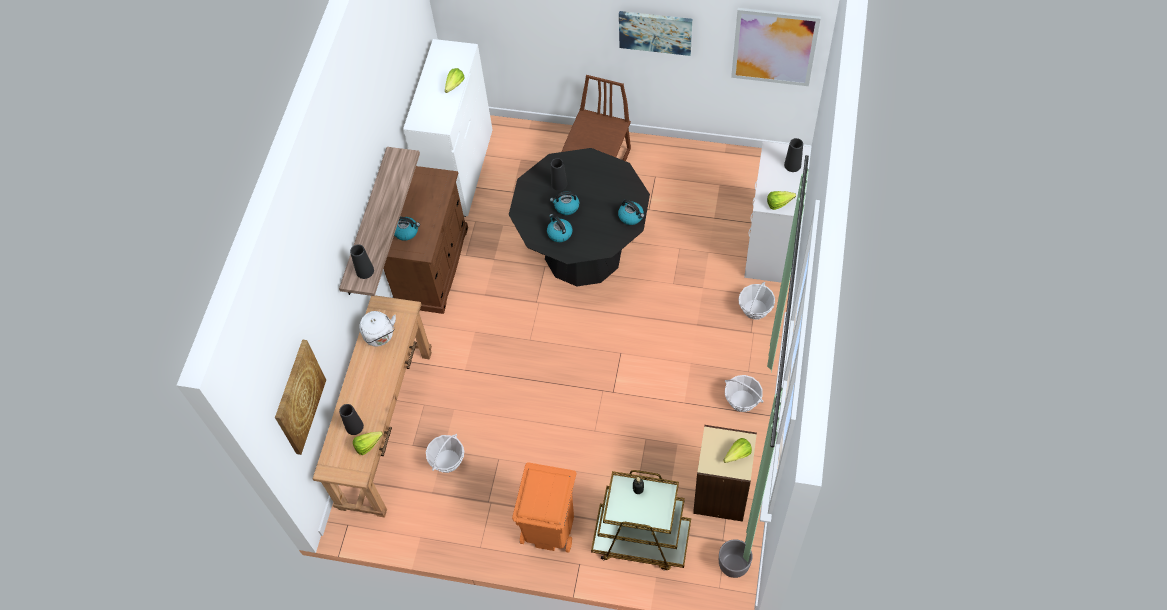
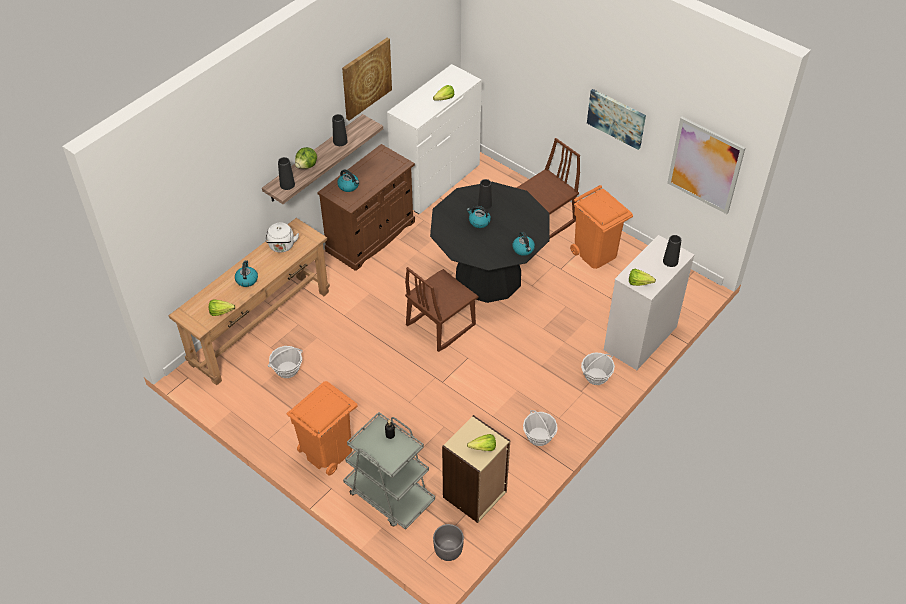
camera: 25 degrees right, 10 degrees down
picture [275,339,326,455] -> picture moved to [342,38,392,121]
black vase [339,404,364,435] -> black vase moved to [332,114,348,146]
kettle [547,214,573,242] -> kettle moved to [235,261,258,287]
brown cart [591,470,691,571] -> grey cart [343,412,435,530]
none -> lettuce [295,147,317,169]
none -> brown chair [405,267,479,352]
none -> orange trash can [570,185,633,269]

